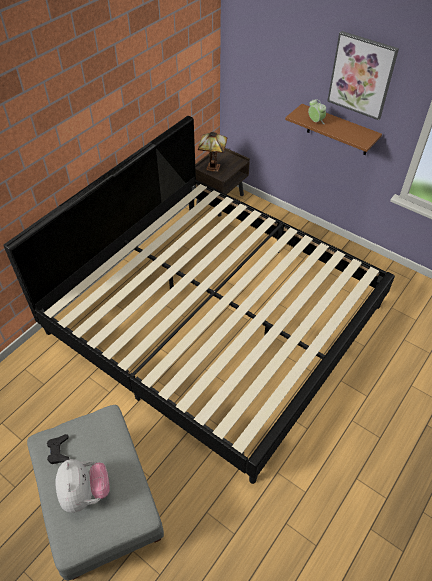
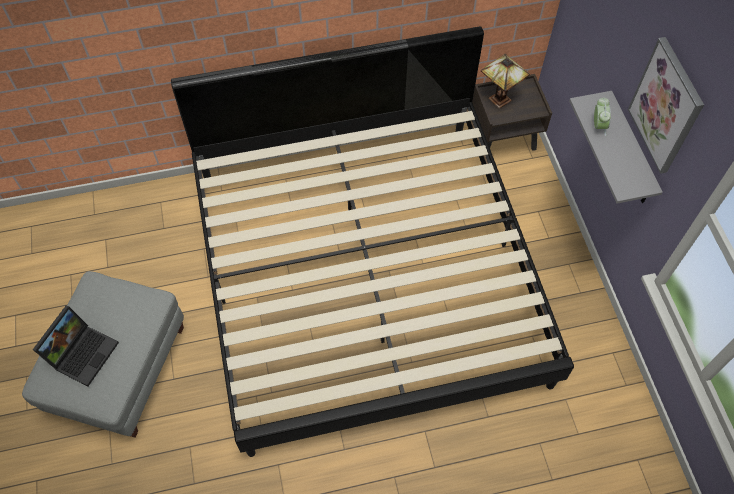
camera: 40 degrees right, 10 degrees up
black game controller [47,434,69,464] -> none
plush toy [56,459,110,513] -> laptop [33,305,119,386]
brown shelf [285,104,382,155] -> grey shelf [569,91,663,204]

